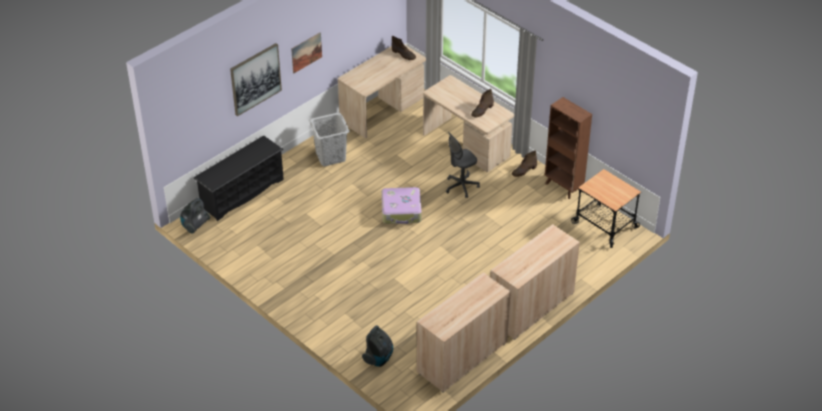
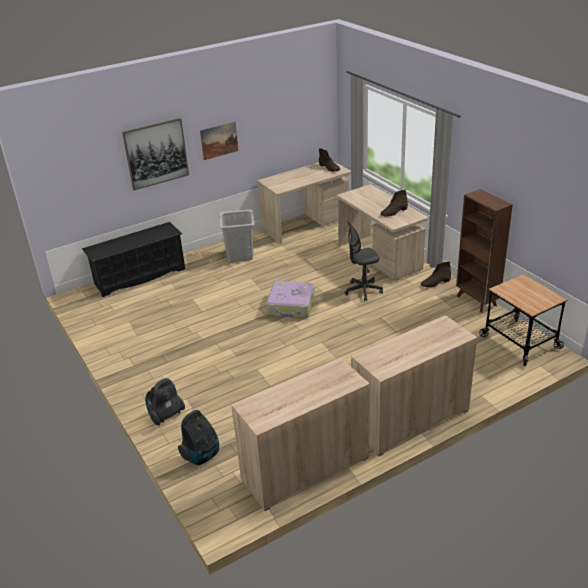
camera: 15 degrees right, 10 degrees down
vacuum cleaner [180,198,210,234] -> vacuum cleaner moved to [145,378,185,425]

